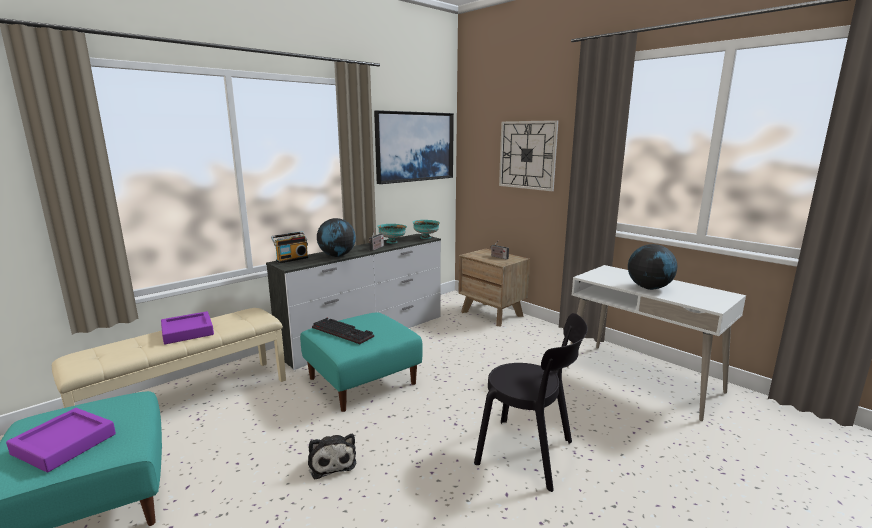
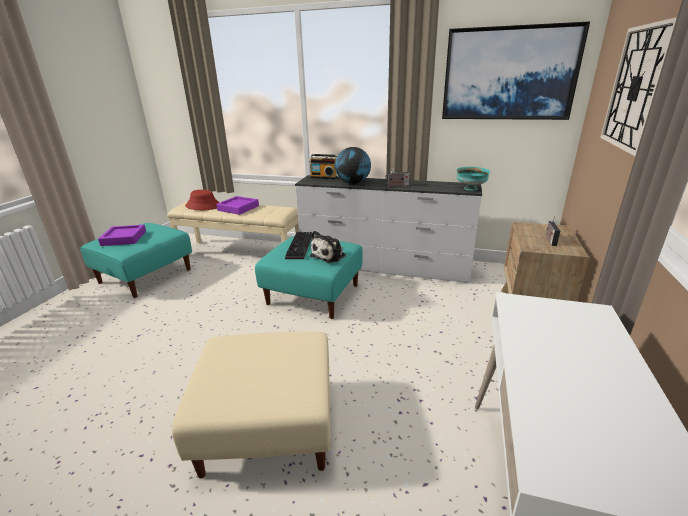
camera: 60 degrees right, 10 degrees up
plush toy [308,434,356,479] -> plush toy moved to [310,231,346,263]
turquoise bowl [377,224,407,243] -> none
black chair [474,313,588,492] -> beige ottoman [172,332,331,478]
globe [628,244,677,290] -> none
none -> red hat [185,190,219,210]

